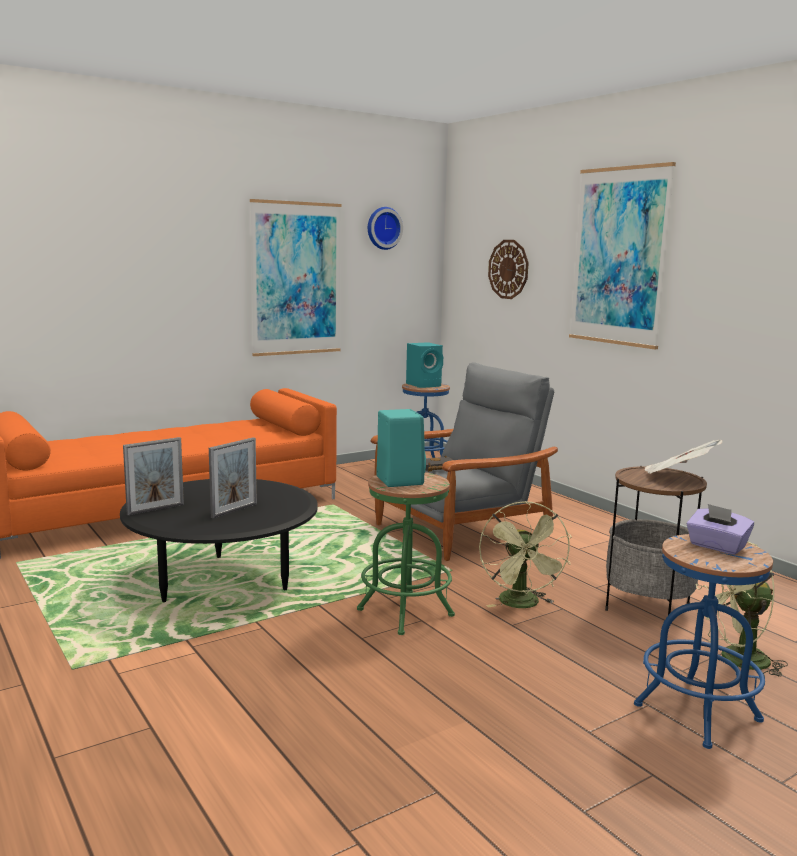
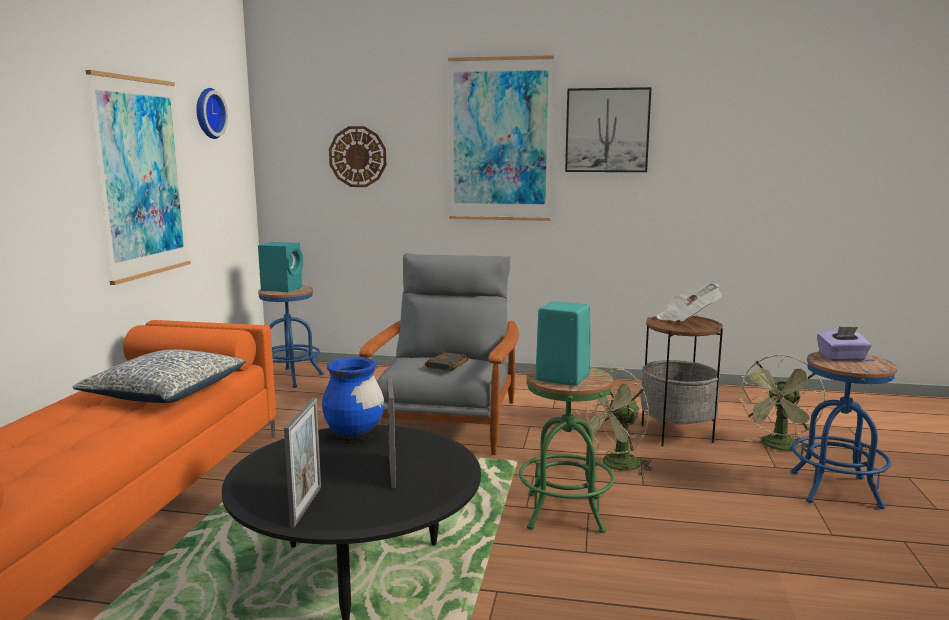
camera: 45 degrees left, 0 degrees up
green fan [479,501,572,608] -> green fan turned 105 degrees clockwise [575,368,652,476]
none -> pillow [73,349,246,403]
none -> blue vase [322,357,384,442]
none -> picture [565,87,652,172]

